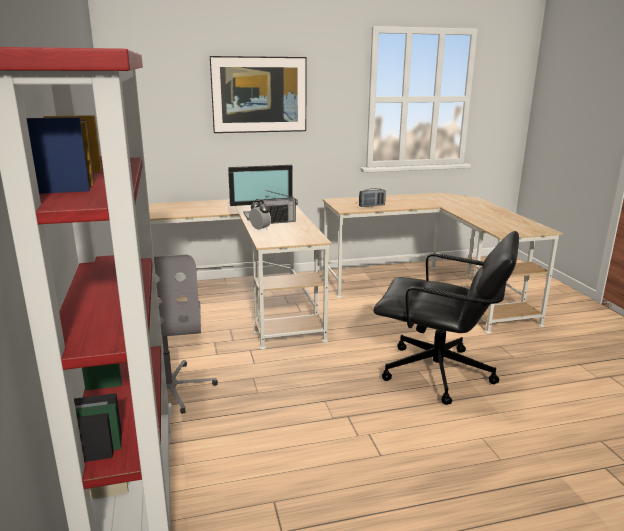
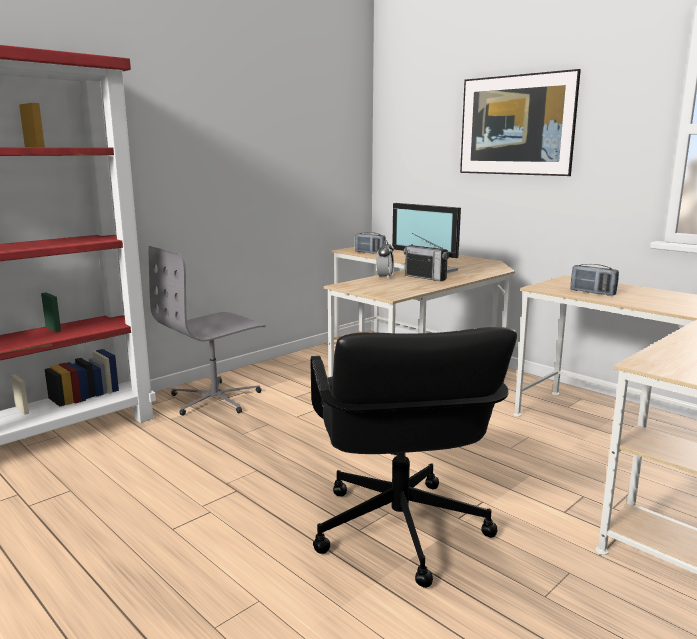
camera: 60 degrees right, 5 degrees down
none -> radio [355,232,386,254]

